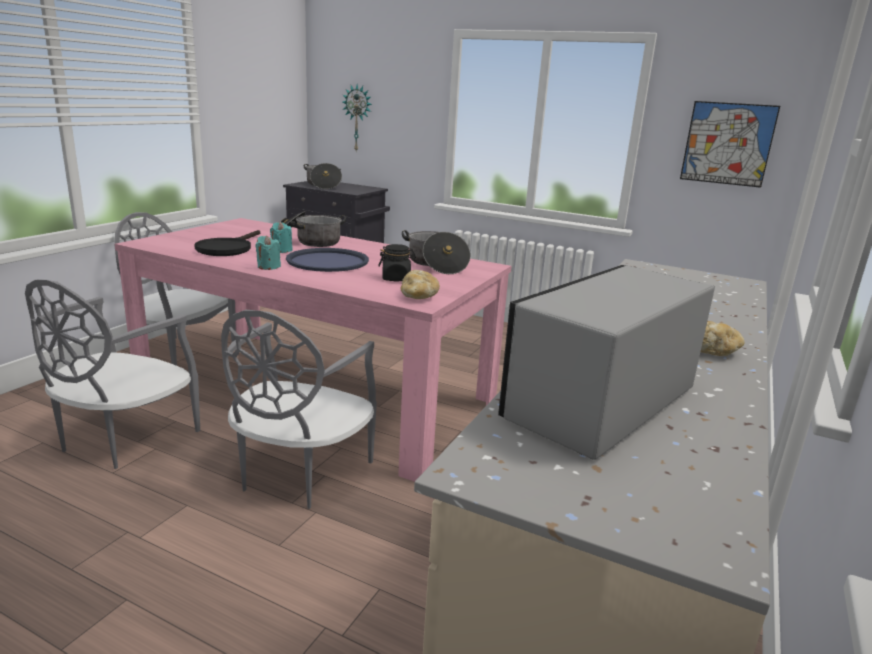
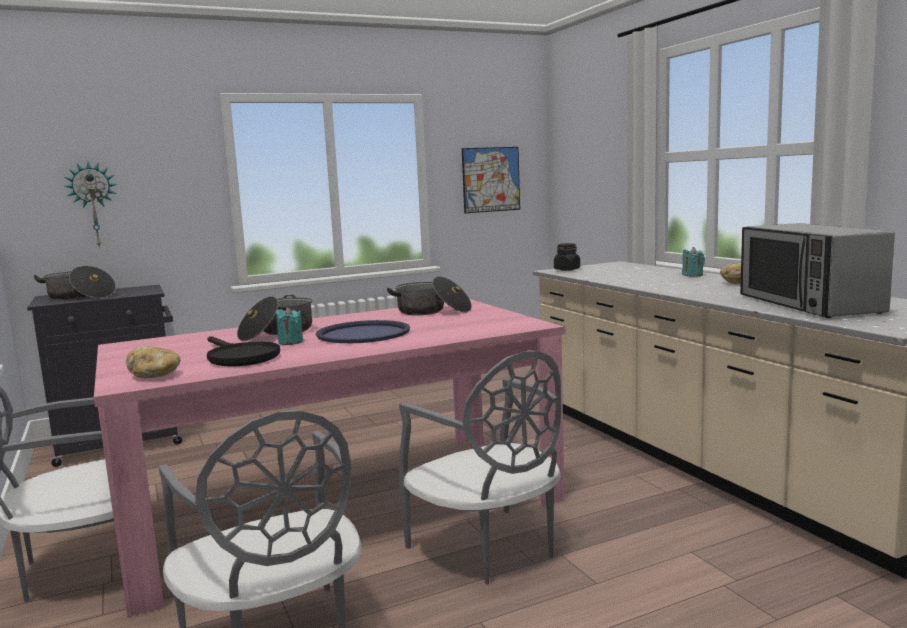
camera: 50 degrees left, 10 degrees down
turquoise candle [255,236,281,270] -> turquoise candle moved to [682,247,705,277]
black jar [379,244,416,281] -> black jar moved to [554,243,580,271]
bread [400,270,440,299] -> bread moved to [126,346,180,378]

